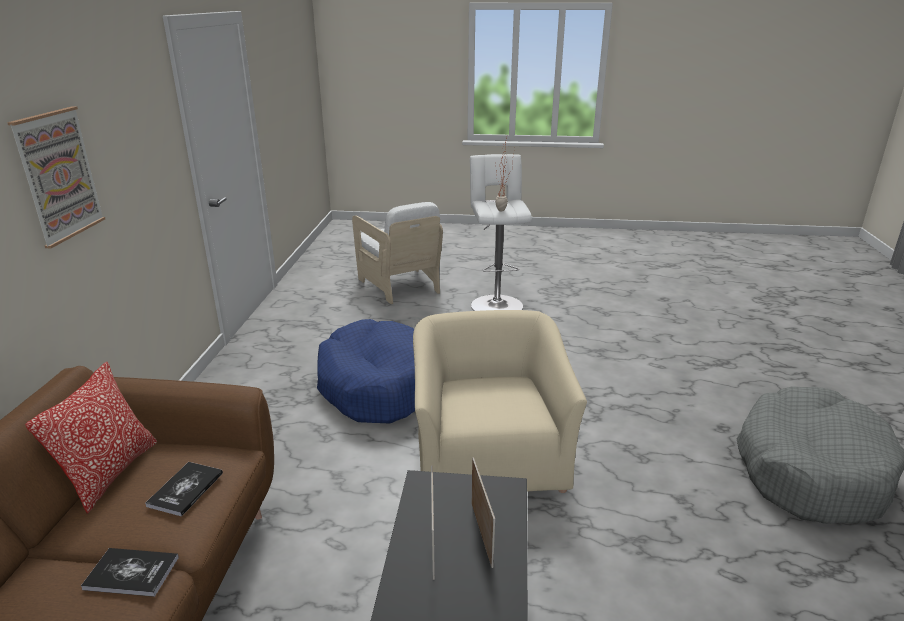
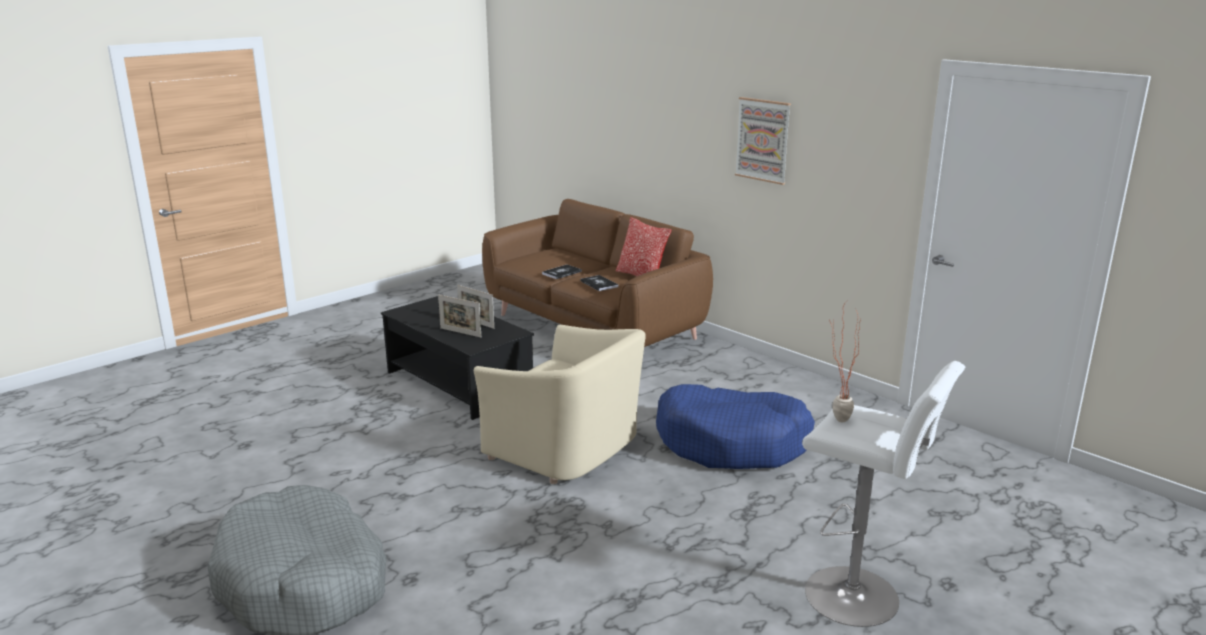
camera: 130 degrees right, 5 degrees down
white armchair [352,202,443,304] -> none

